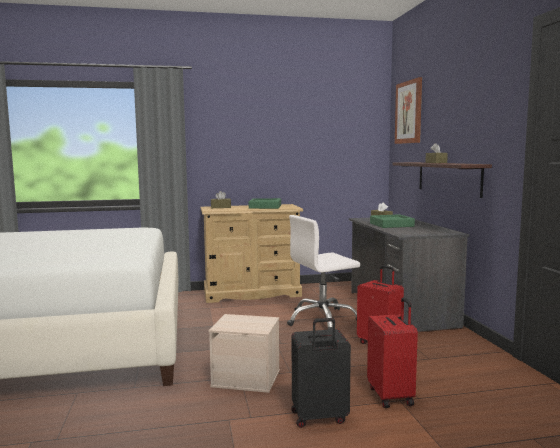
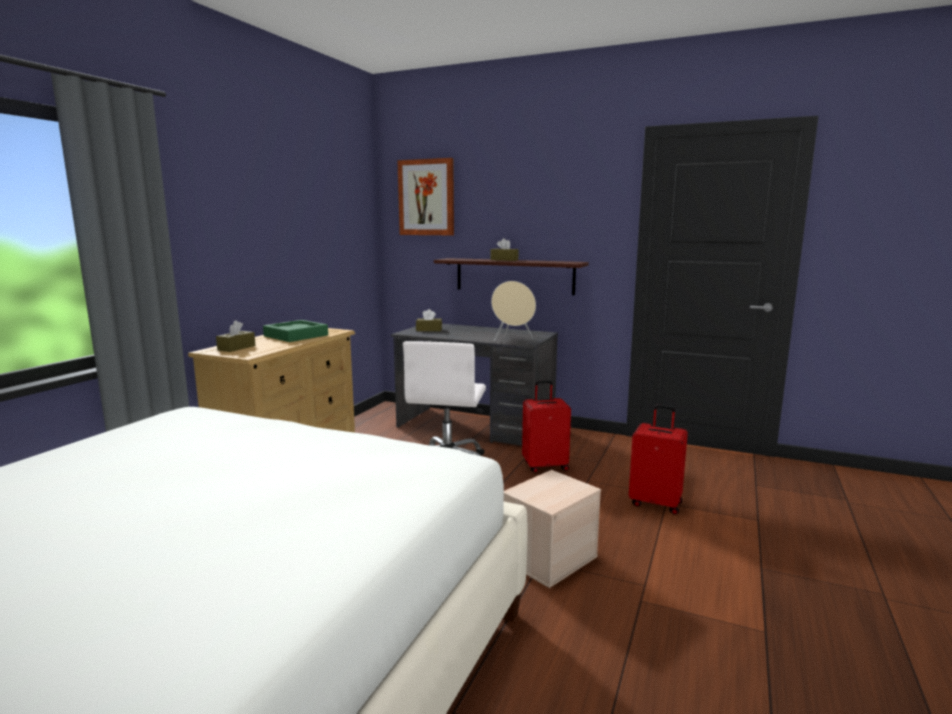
camera: 55 degrees left, 5 degrees up
black suitcase [291,318,351,428] -> none
green tray [370,214,415,228] -> none
none -> beige speaker [491,281,536,341]

